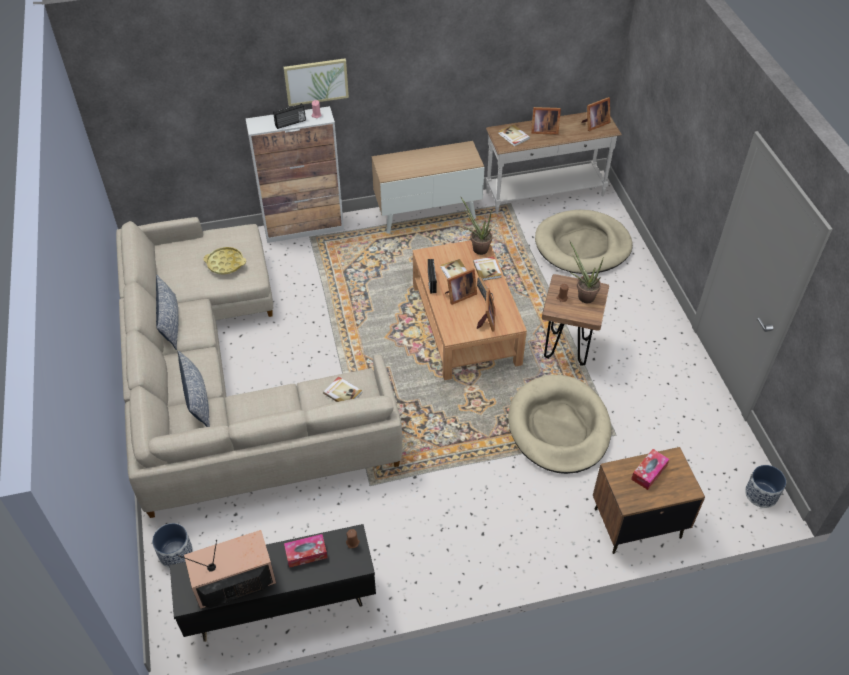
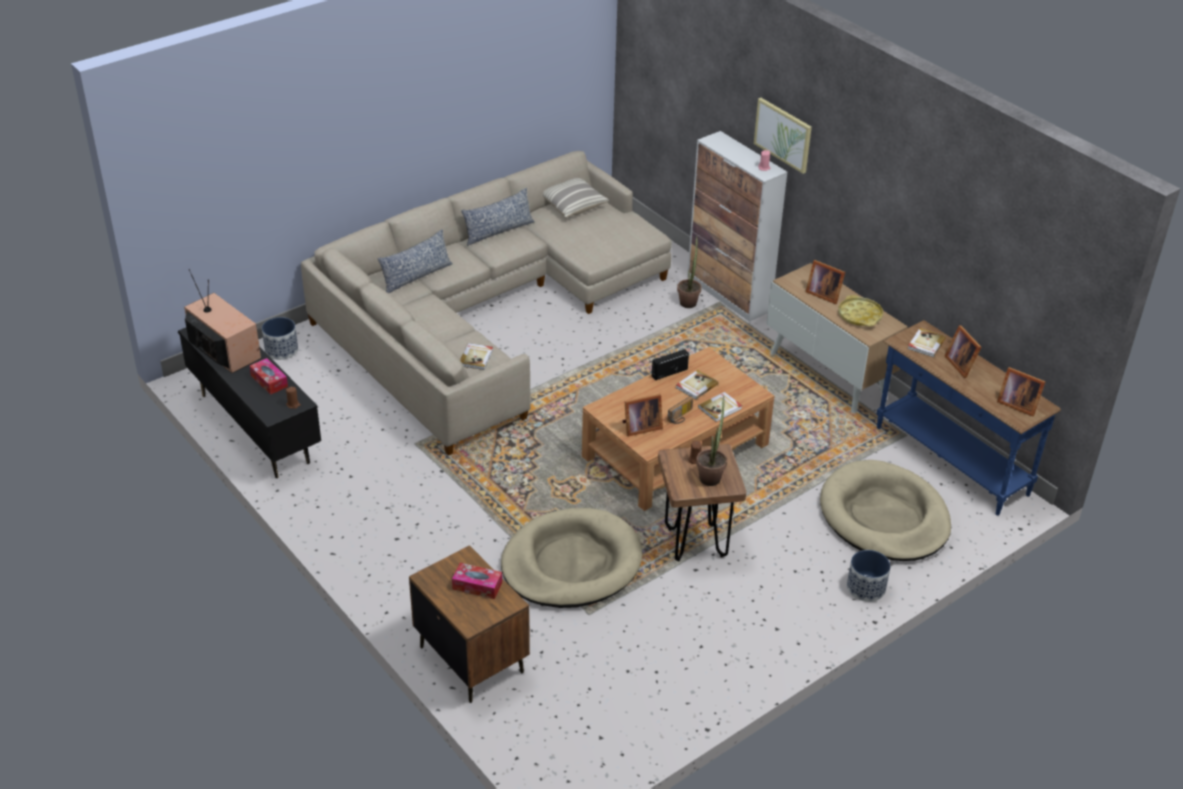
camera: 65 degrees right, 10 degrees down
yellow tray [203,247,246,275] -> yellow tray moved to [838,295,883,326]
radio [273,103,306,129] -> none
picture frame [445,268,477,305] -> picture frame moved to [806,260,845,304]
potted plant [460,196,493,255] -> potted plant moved to [677,235,702,308]
white console table [486,112,622,214] -> blue console table [877,320,1061,516]
planter [745,465,786,508] -> planter moved to [847,550,890,602]
none -> pillow [543,178,609,217]

